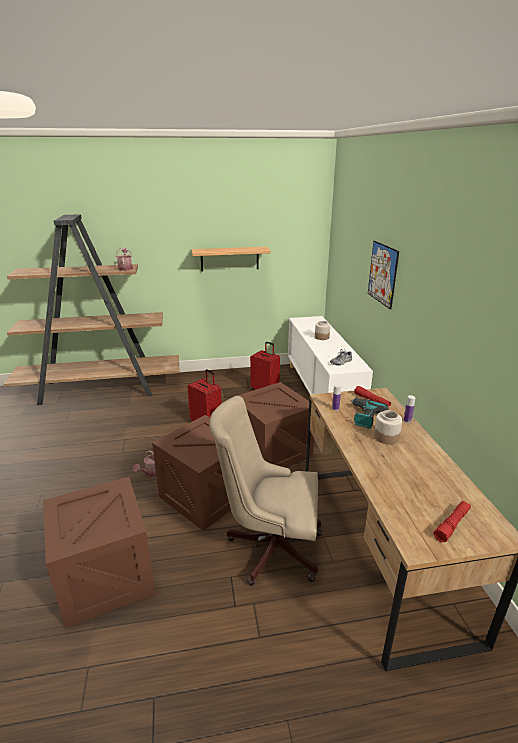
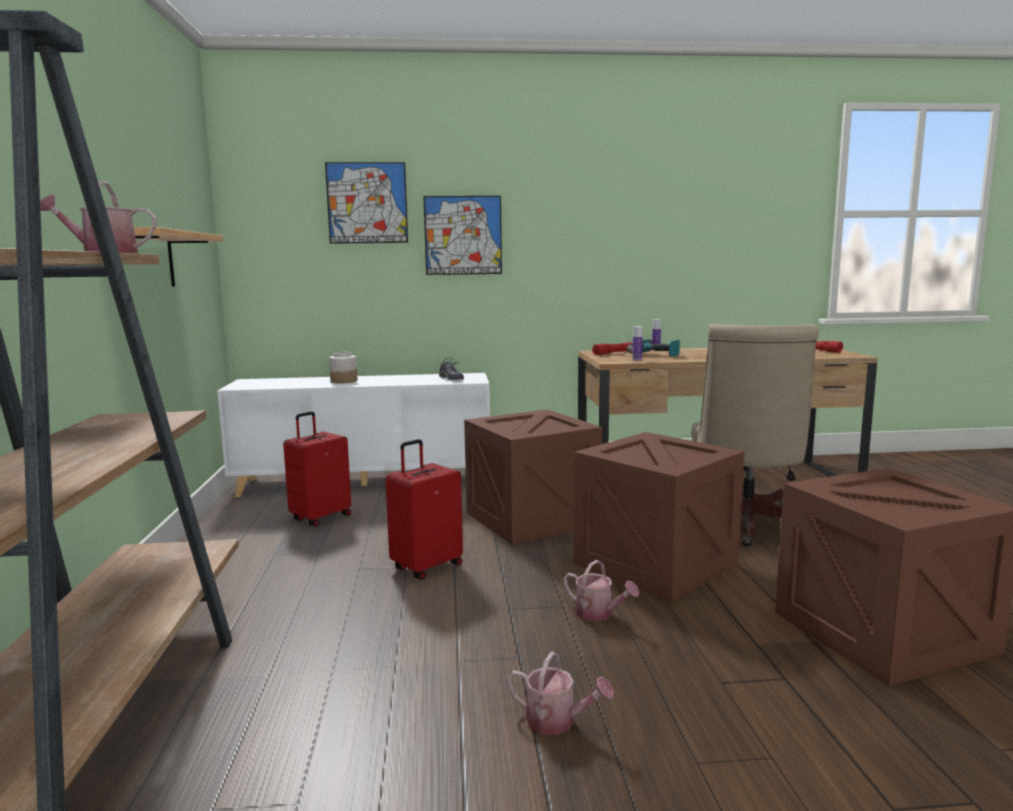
camera: 85 degrees left, 15 degrees down
jar [374,410,402,444] -> none
none -> picture [325,162,408,244]
none -> watering can [506,652,614,735]

